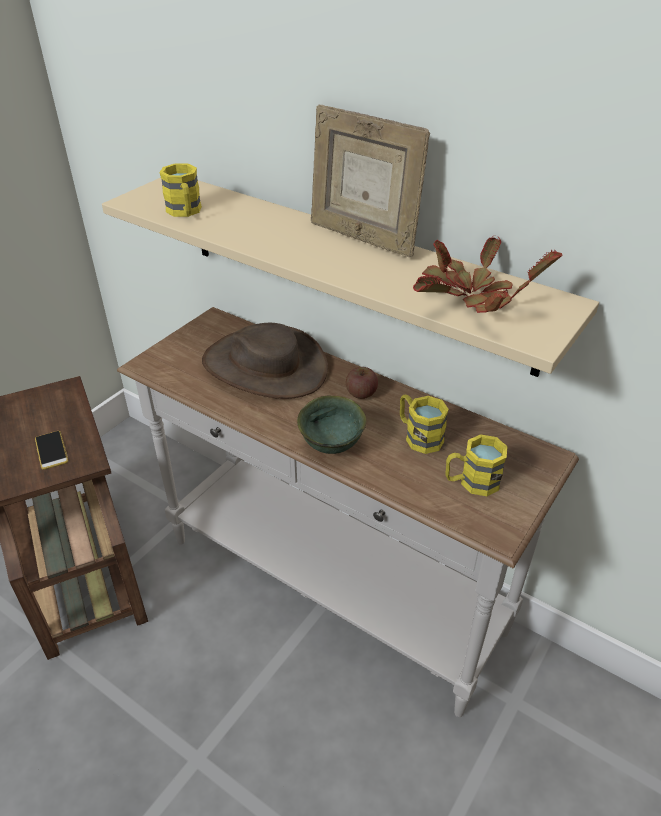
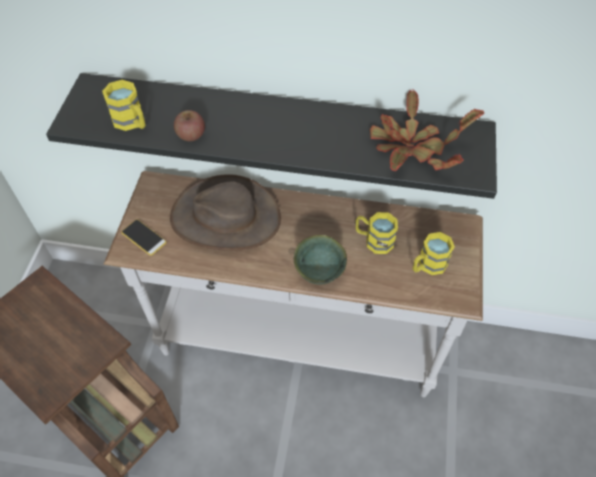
camera: 25 degrees left, 15 degrees up
phone [35,431,68,470] -> phone moved to [121,219,167,256]
beige shelf [102,178,599,377] -> black shelf [46,73,497,199]
picture frame [311,105,430,257] -> none
apple [346,367,378,399] -> apple moved to [174,110,205,141]

